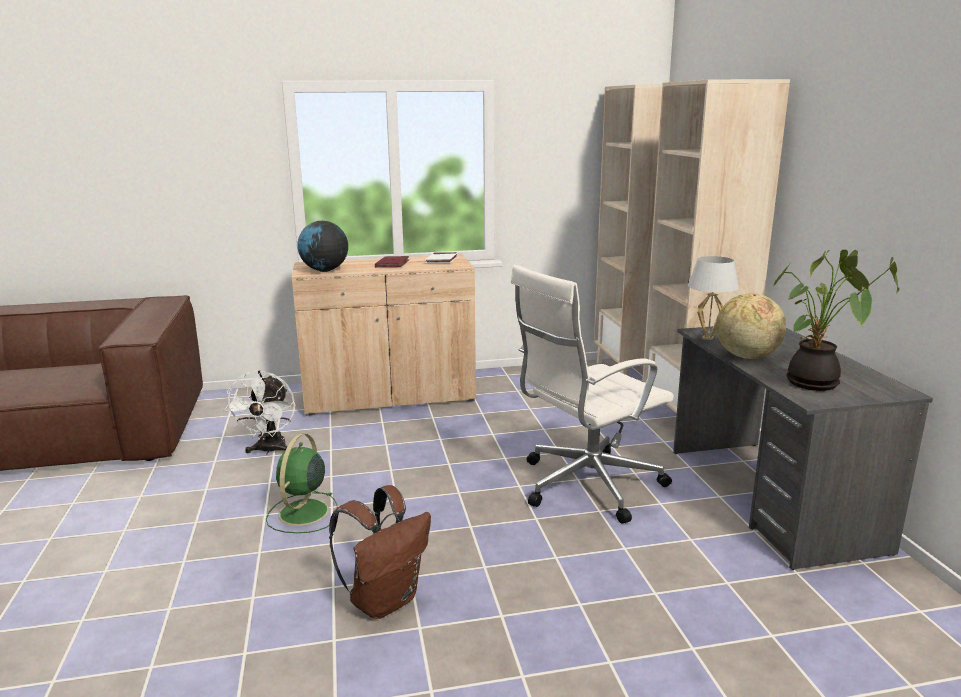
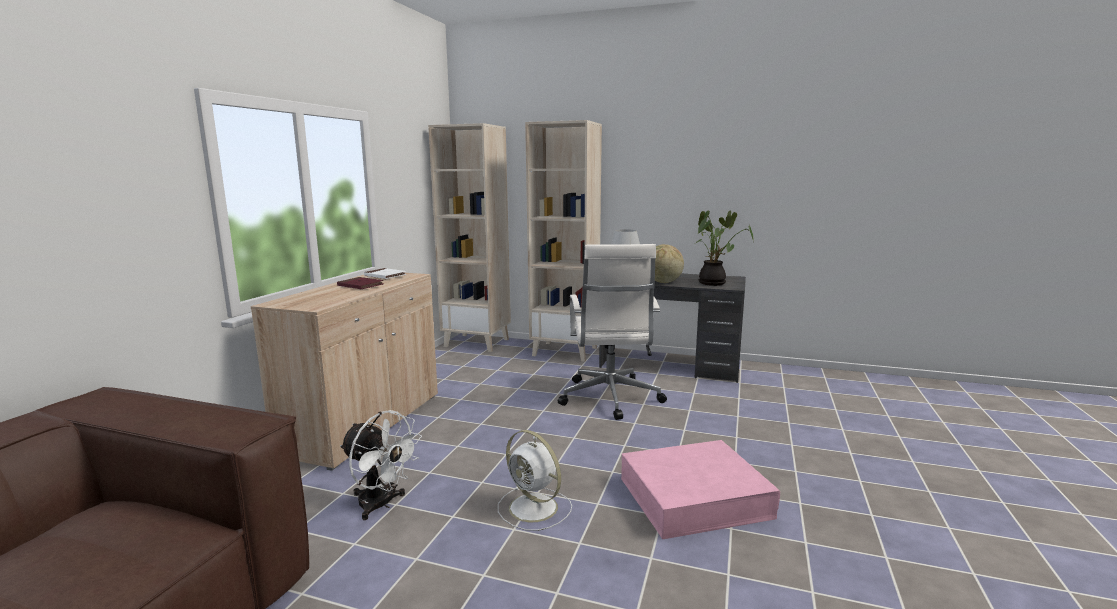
camera: 60 degrees left, 5 degrees down
green fan [266,434,337,533] -> white fan [498,430,572,531]
globe [297,221,348,272] -> none
brown backpack [329,485,431,619] -> pink storage box [621,440,780,539]

